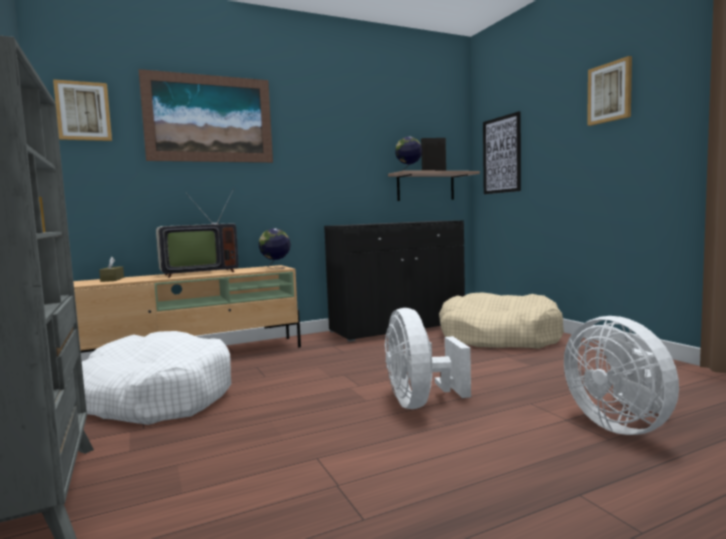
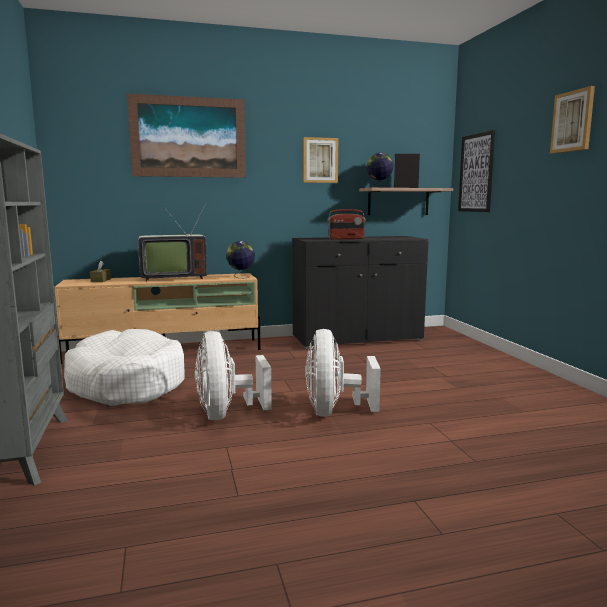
camera: 10 degrees right, 5 degrees up
picture [53,79,112,141] -> picture moved to [303,137,338,183]
beige dog bed [439,292,564,349] -> none
white fan [564,316,679,435] -> white fan moved to [195,331,272,420]
none -> radio [328,209,365,239]

